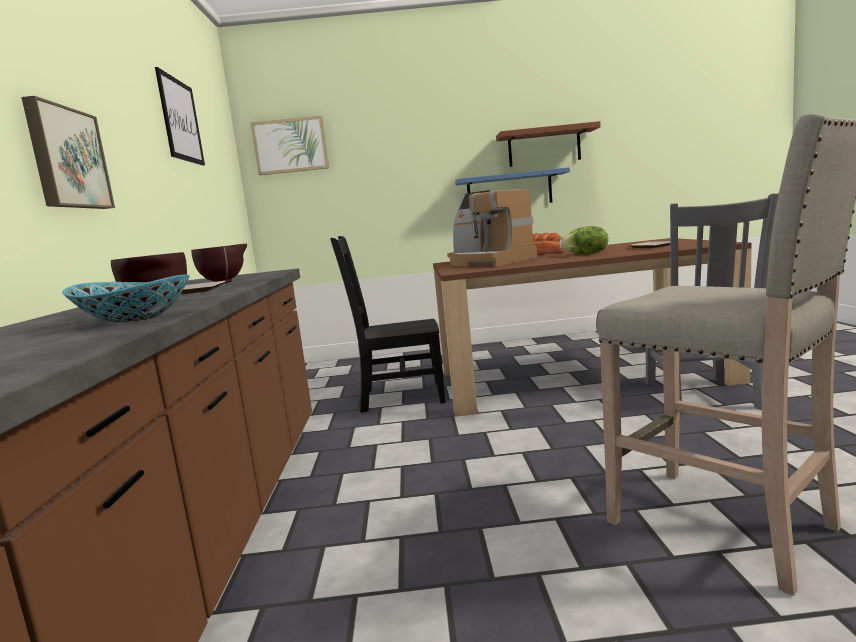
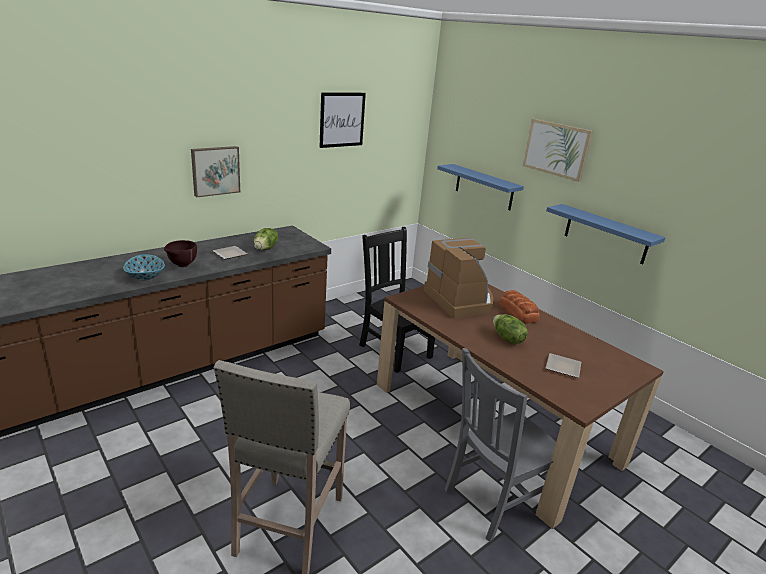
camera: 50 degrees right, 15 degrees up
brown bowl [191,244,247,283] -> lettuce [254,228,278,250]
picture [251,115,329,175] -> picture moved to [523,119,593,182]
coffee machine [447,189,537,267] -> coffee machine turned 150 degrees clockwise [424,238,493,319]
brown shelf [496,121,601,167] -> none
none -> blue shelf [437,164,524,210]

